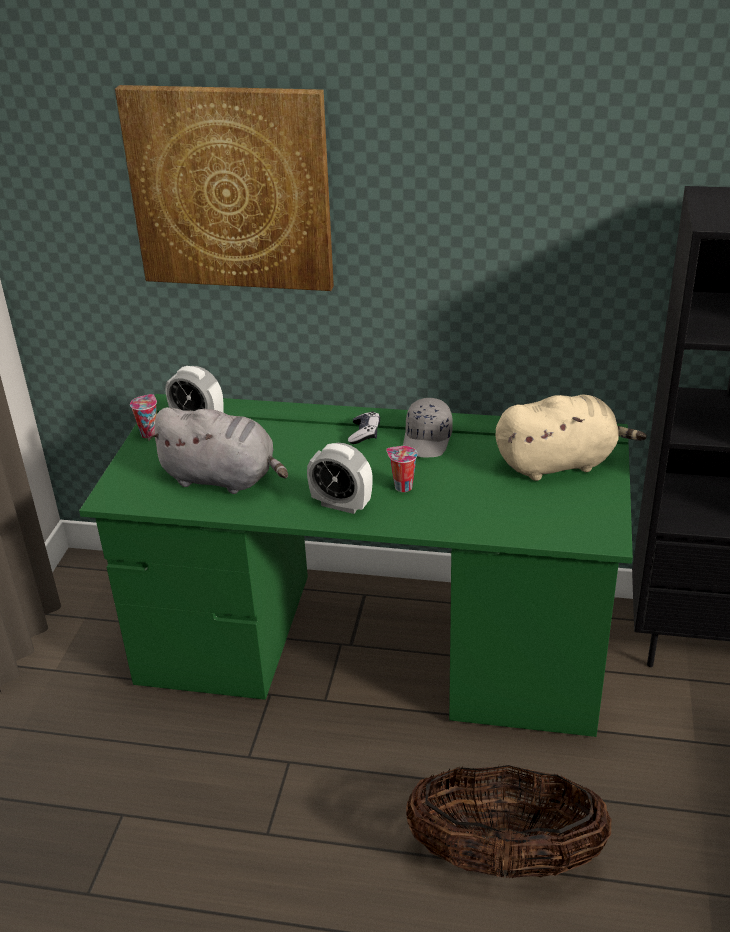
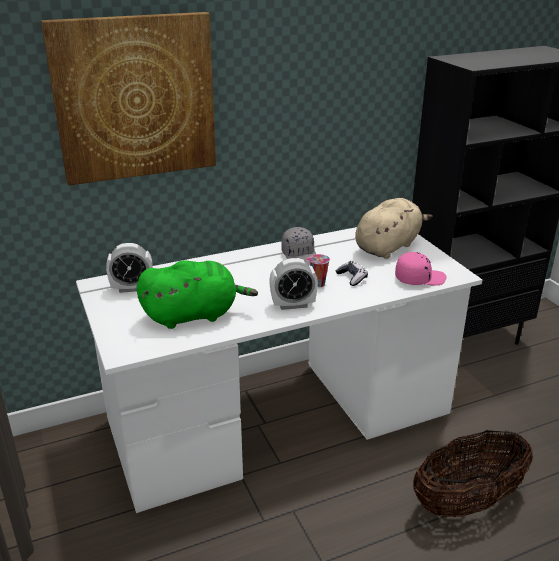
camera: 35 degrees left, 5 degrees down
green desk [79,394,633,737] -> white desk [76,227,482,513]
cup [130,394,157,438] -> none
grey plush toy [148,407,288,494] -> green plush toy [137,260,258,329]
game controller [348,412,380,444] -> game controller moved to [336,261,368,286]
none -> pink cap [395,252,447,286]

